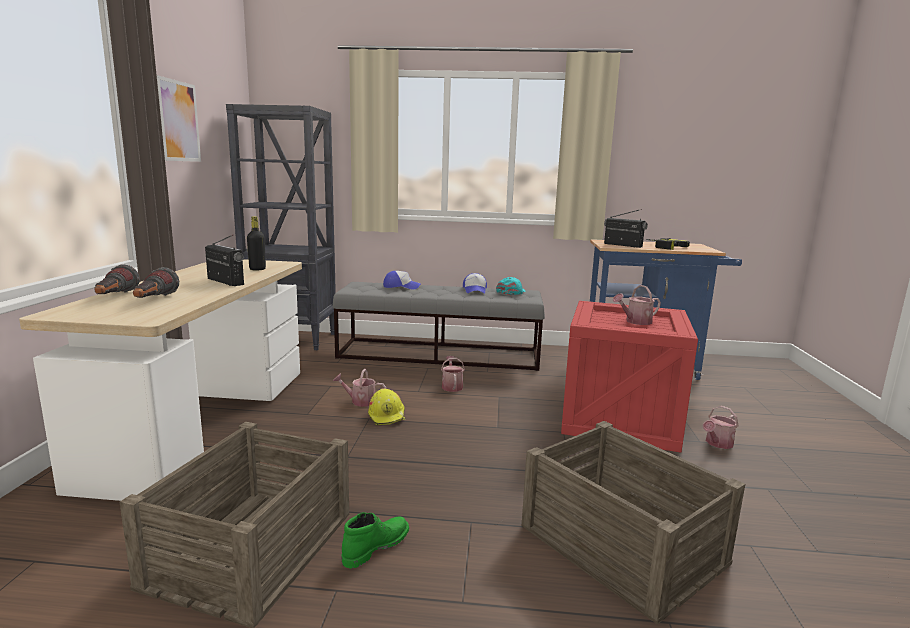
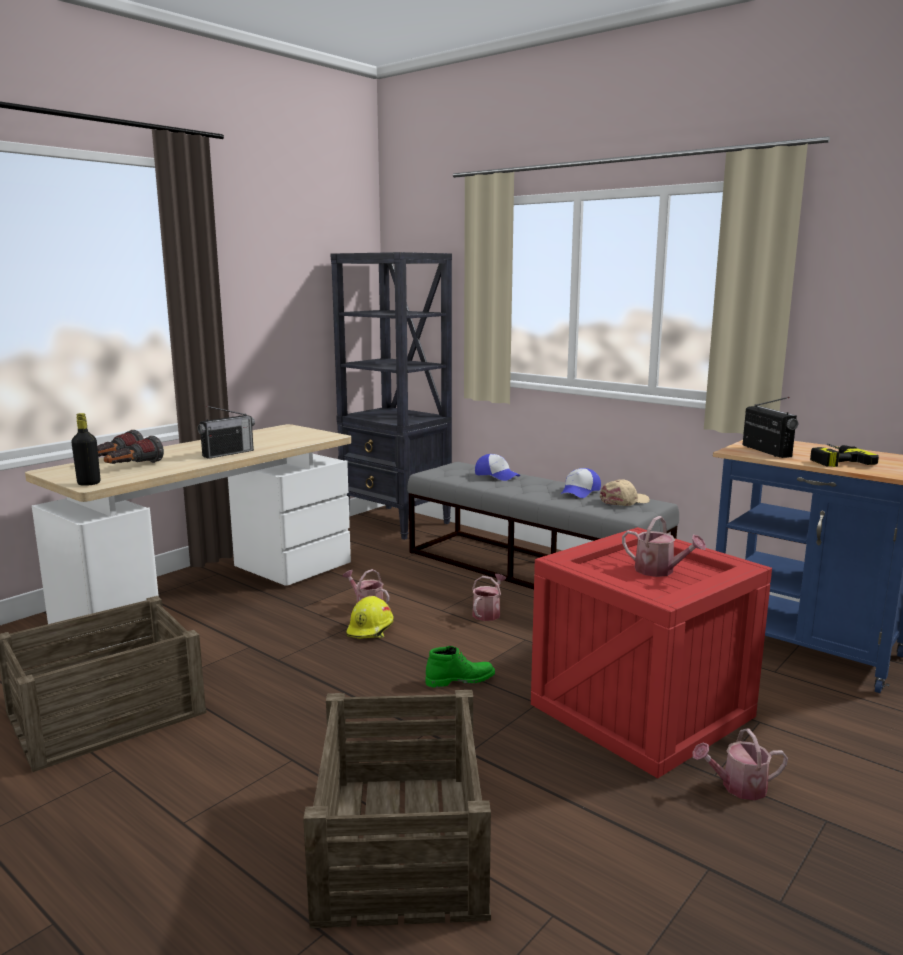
camera: 35 degrees right, 0 degrees up
picture [157,75,201,162] -> none
radio [205,235,244,286] -> radio turned 60 degrees clockwise [198,406,255,459]
black bottle [247,216,266,271] -> black bottle moved to [71,413,100,486]
green boot [342,512,409,568] -> green boot moved to [426,646,495,688]
turquoise cap [496,277,526,295] -> beige cap [600,479,650,506]
watering can [613,285,661,325] -> watering can turned 150 degrees counterclockwise [622,516,706,577]

